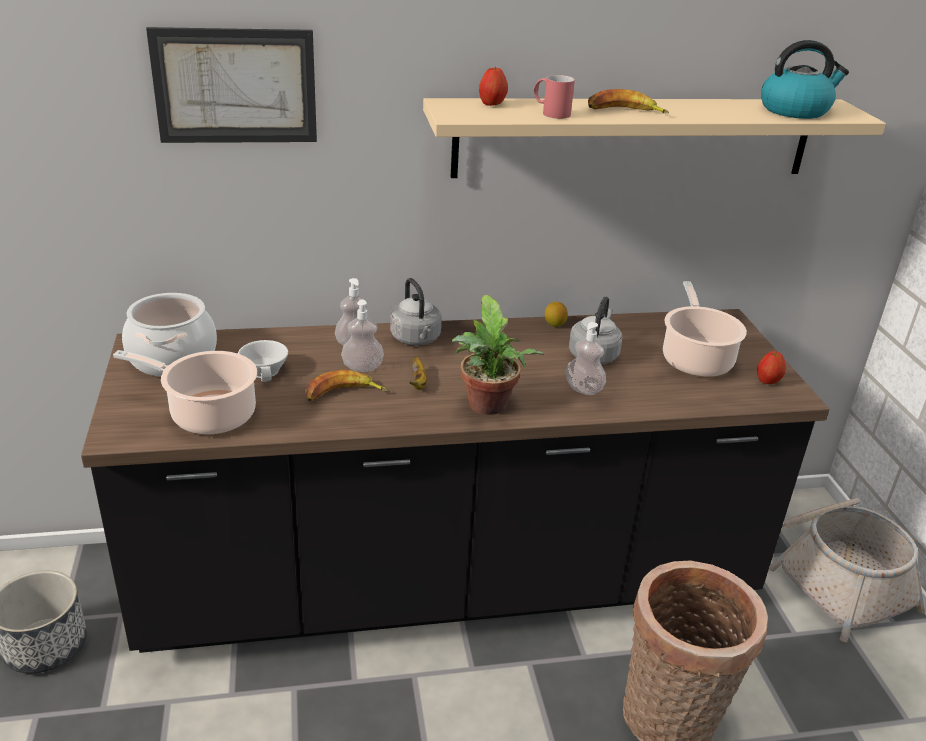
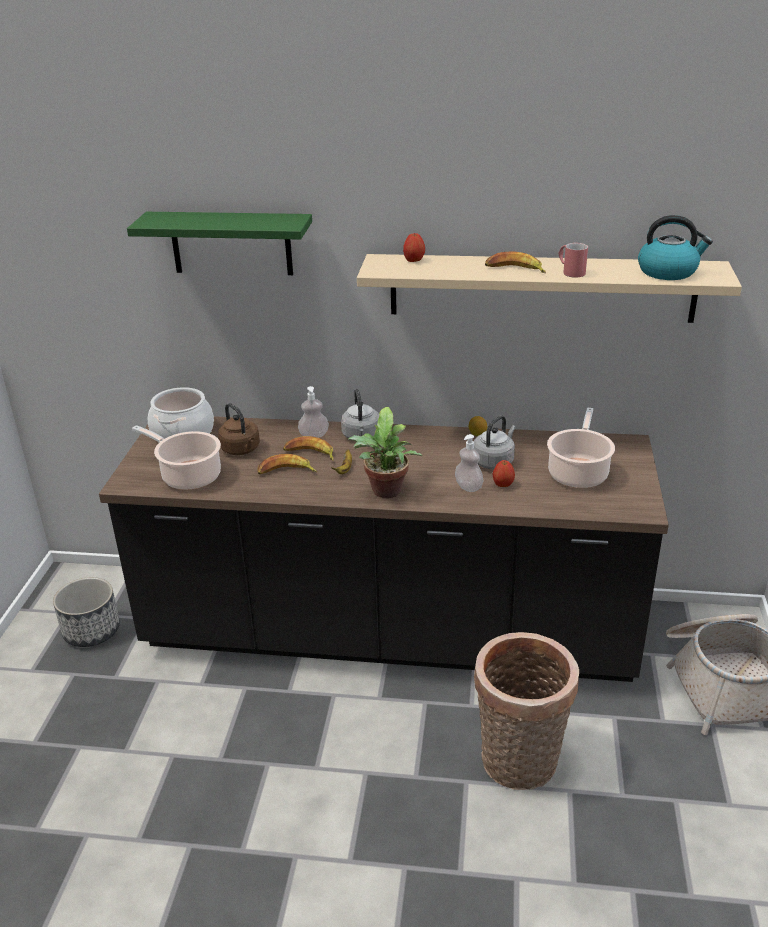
camera: 20 degrees right, 0 degrees up
picture [146,27,317,143] -> green shelf [127,212,312,275]
white cup [238,340,288,382] -> brown kettle [218,403,260,455]
soap dispenser [341,299,384,372] -> banana [283,436,334,461]
red mug [534,75,575,119] -> red mug moved to [558,243,588,277]
apple [757,351,786,384] -> apple moved to [493,460,515,487]

